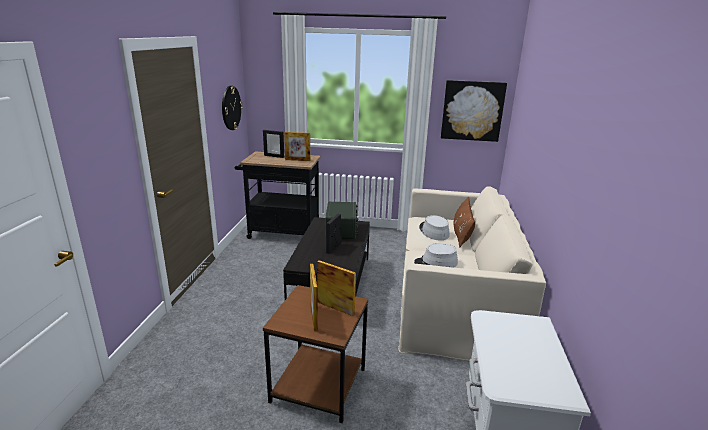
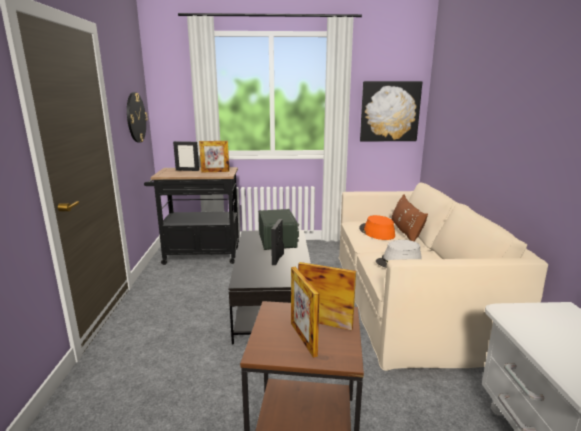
camera: 10 degrees left, 5 degrees down
grey hat [419,215,449,240] -> orange hat [359,215,395,240]

